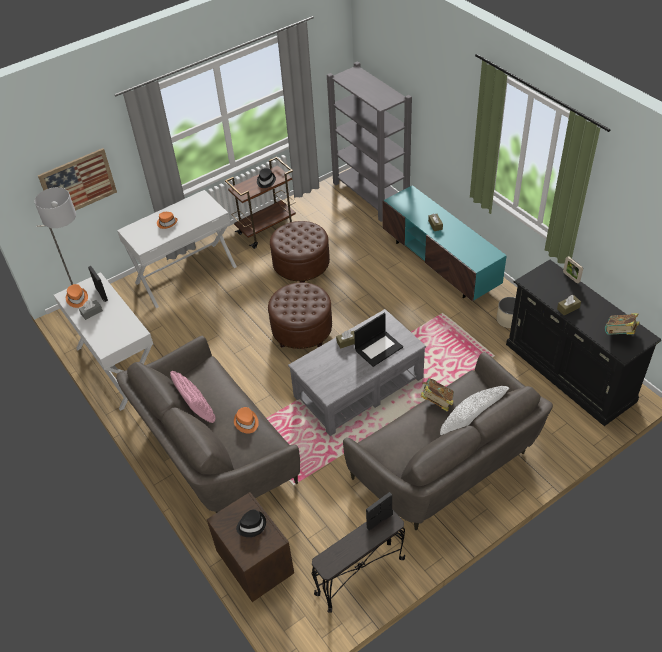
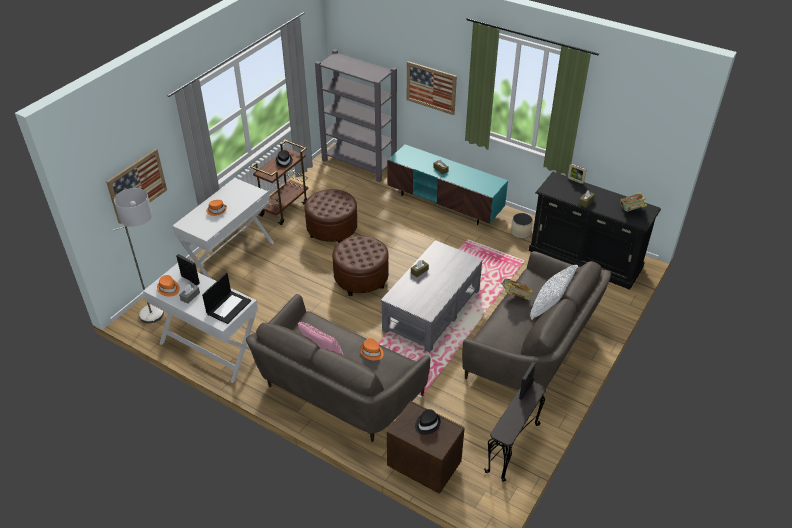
camera: 25 degrees left, 5 degrees down
laptop [354,313,403,367] -> laptop moved to [202,272,251,324]
none -> picture [407,61,457,115]

